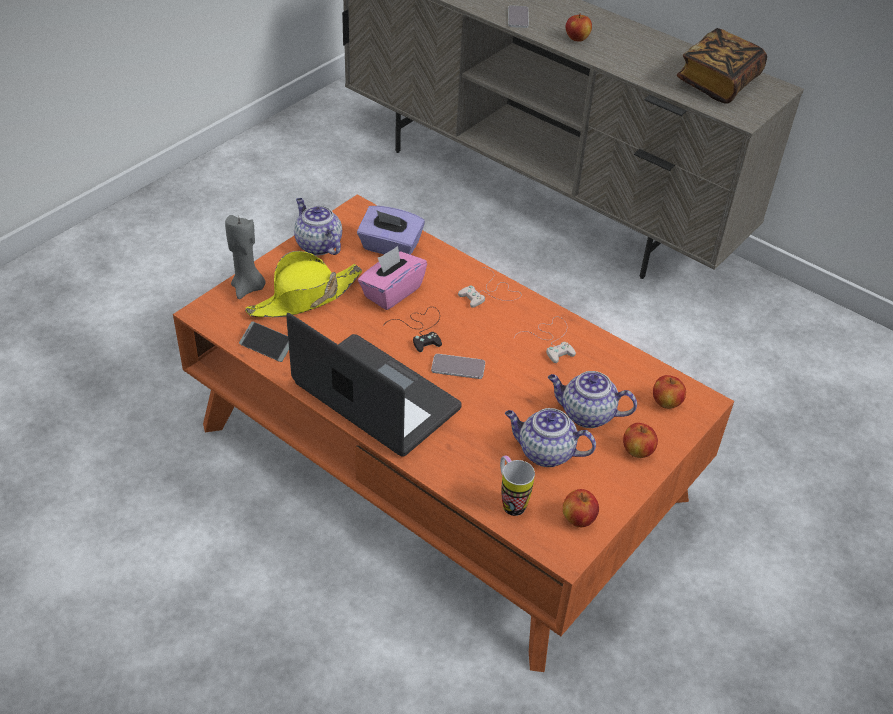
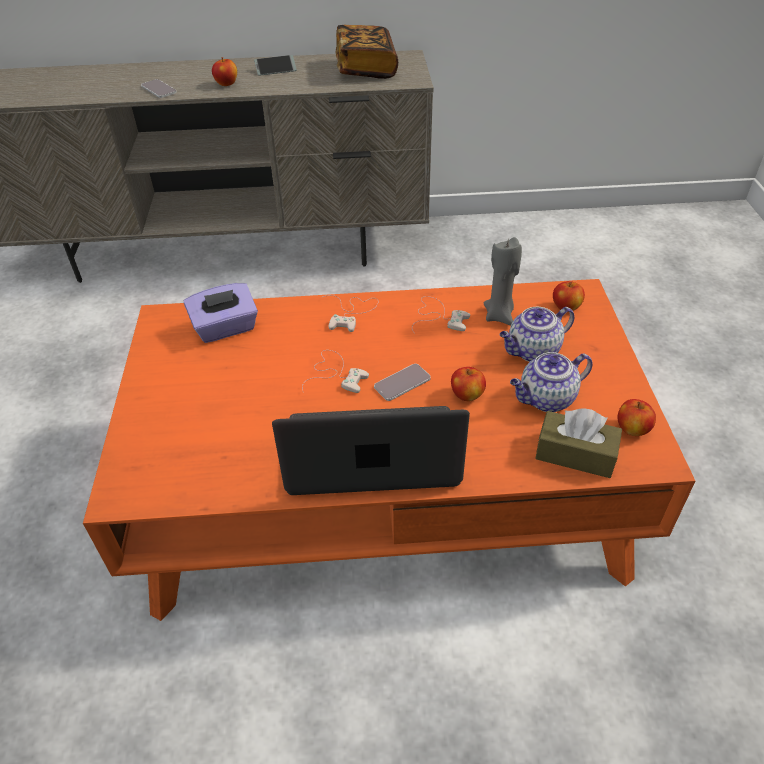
camera: 40 degrees left, 0 degrees up
grey candle [225,215,266,299] -> grey candle moved to [484,237,522,325]
phone [239,322,289,362] -> phone moved to [254,55,297,76]
yellow hat [245,251,362,317] -> none
teapot [294,198,342,256] -> none
pink tissue box [358,246,427,310] -> none
black game controller [383,307,442,352] -> white game controller [302,350,369,393]
mug [500,456,535,516] -> brown tissue box [535,408,622,478]
apple [623,423,658,458] -> apple moved to [451,367,486,402]

